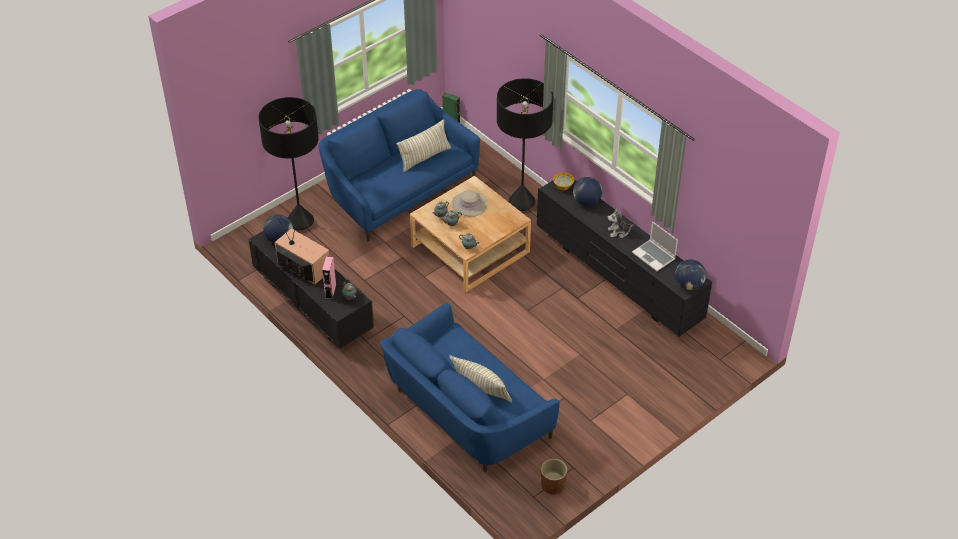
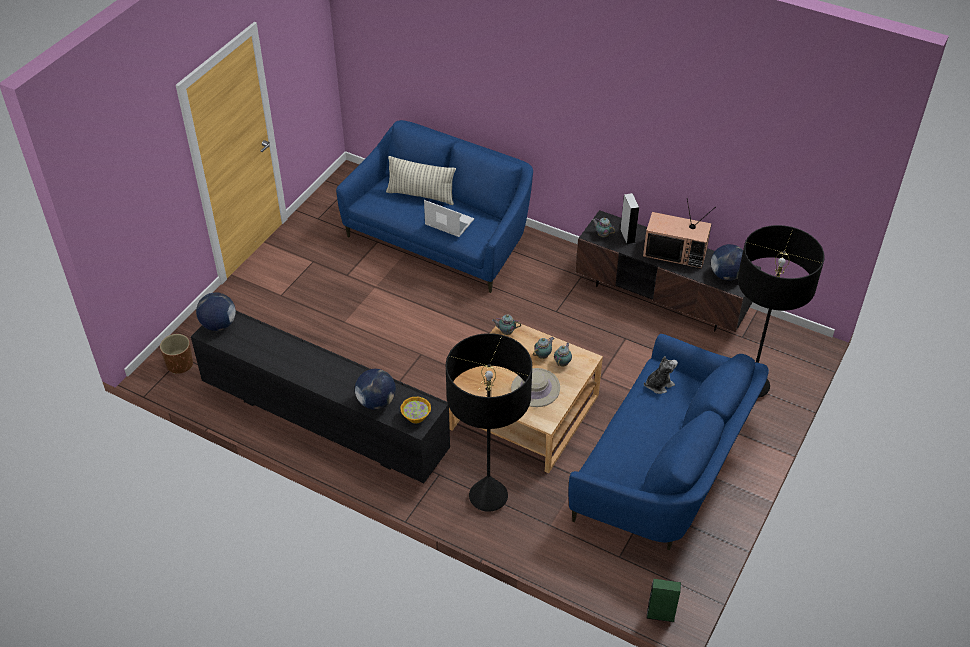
camera: 160 degrees right, 0 degrees up
pink speaker [322,256,336,299] -> grey speaker [620,193,639,244]
pillow [397,120,451,172] -> none
brown planter [541,459,567,494] -> brown planter moved to [160,334,193,374]
plush toy [607,208,635,238] -> plush toy moved to [644,356,678,394]
laptop [632,221,678,271] -> laptop moved to [424,200,474,237]

